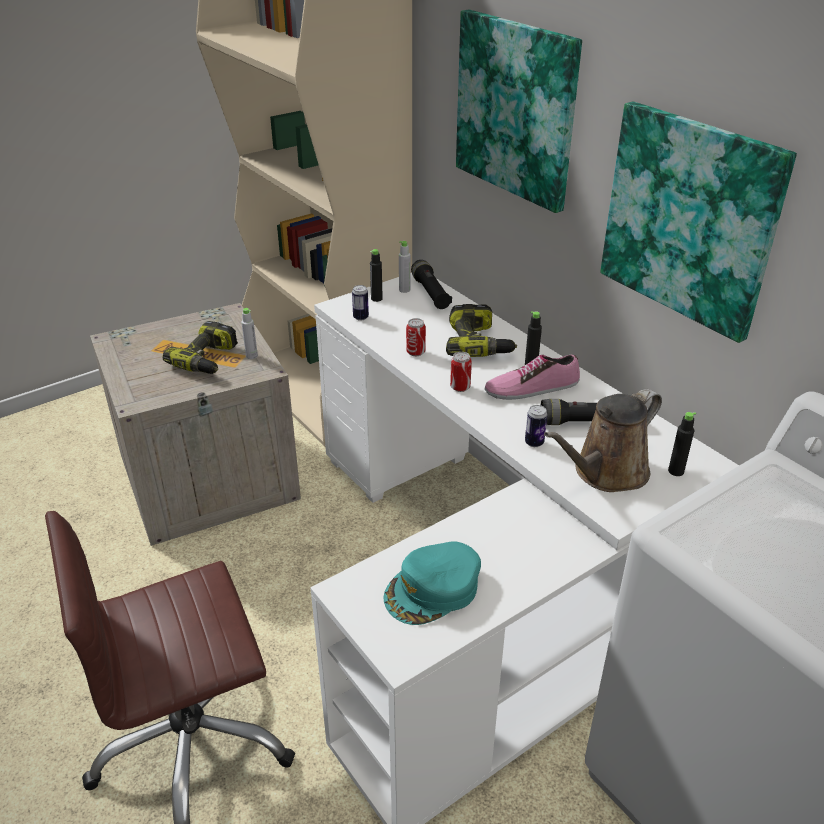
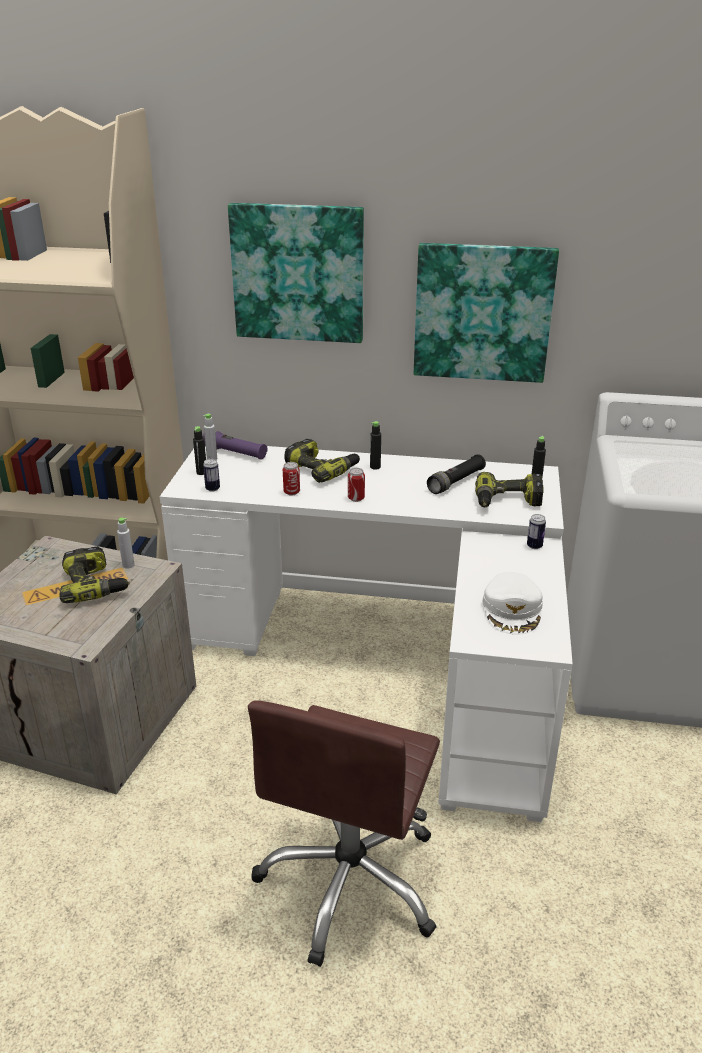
camera: 45 degrees left, 5 degrees down
turquoise cap [383,541,481,625] -> white cap [482,572,543,635]
black flashlight [411,260,452,309] -> purple flashlight [203,431,268,460]
shoe [485,355,580,400] -> none
can [525,405,548,447] -> can moved to [527,514,546,549]
brown watering can [544,389,662,492] -> power drill [475,472,543,507]

